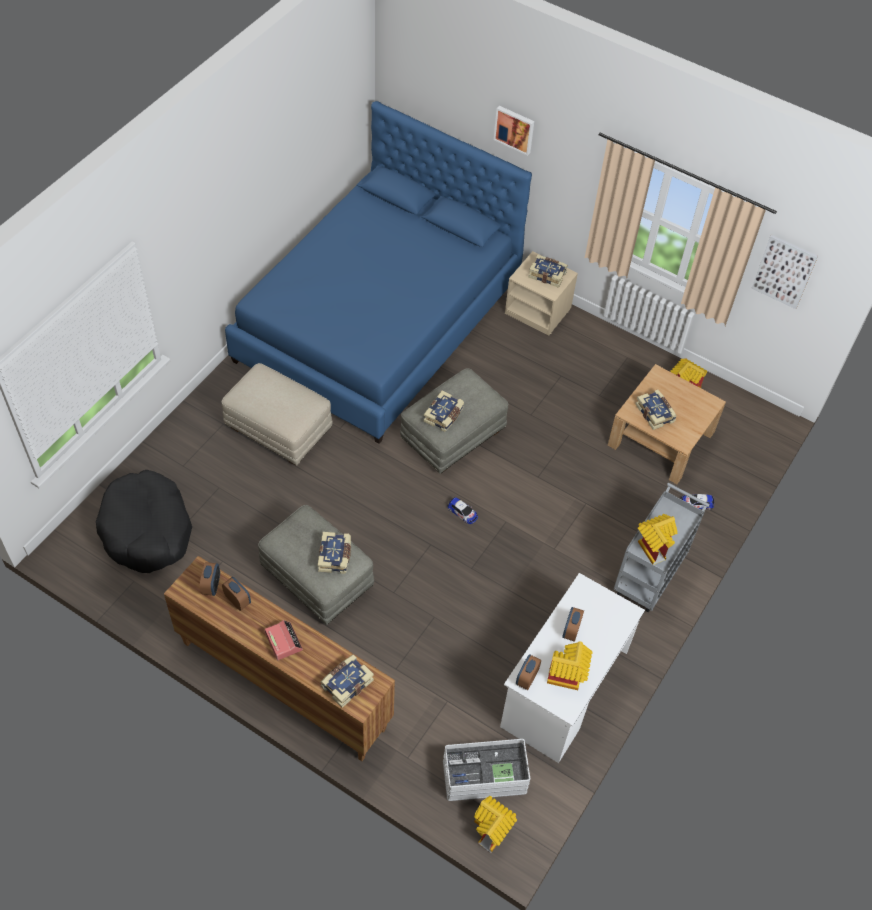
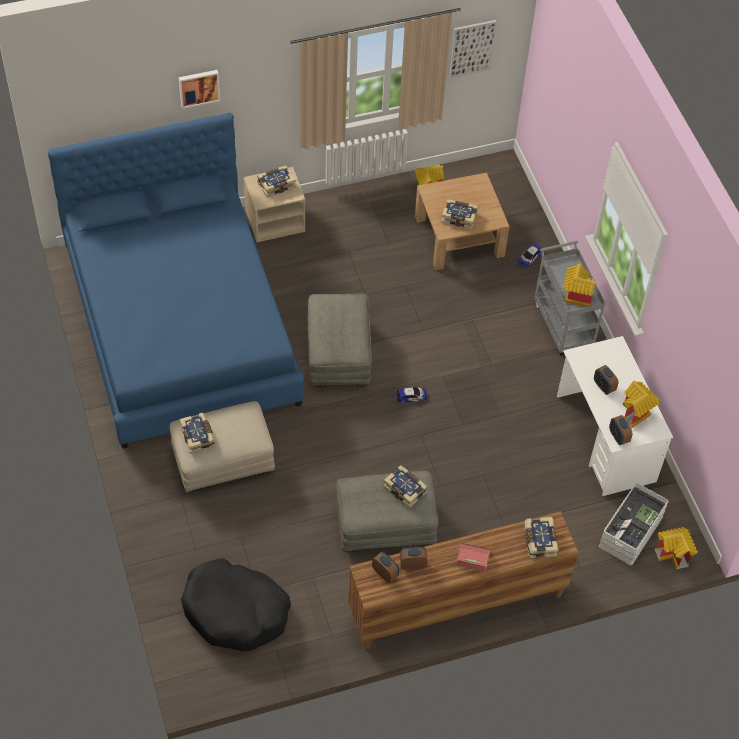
camera: 50 degrees left, 0 degrees up
book [423,390,464,432] -> book moved to [179,413,215,454]

